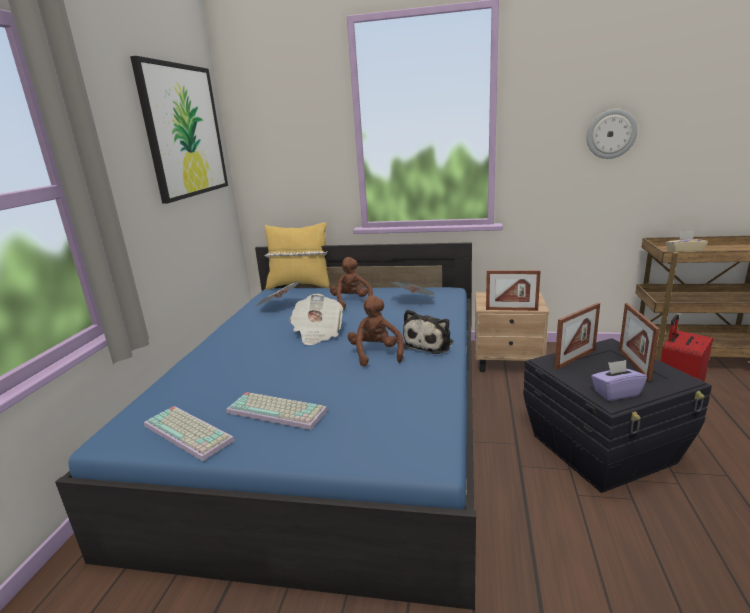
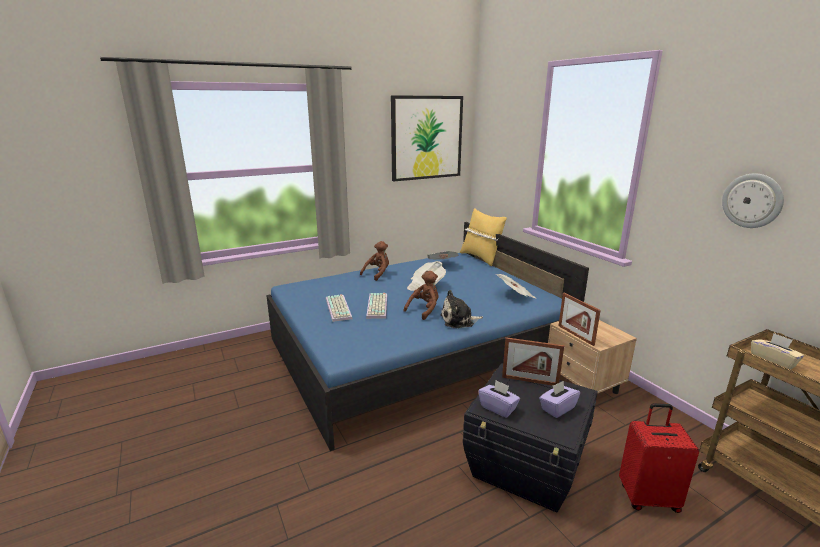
camera: 50 degrees right, 0 degrees up
keyboard [144,406,235,461] -> keyboard moved to [366,293,387,319]
brown plush toy [330,257,373,310] -> brown plush toy moved to [360,241,389,281]
picture frame [619,303,660,381] -> purple tissue box [539,381,580,418]

